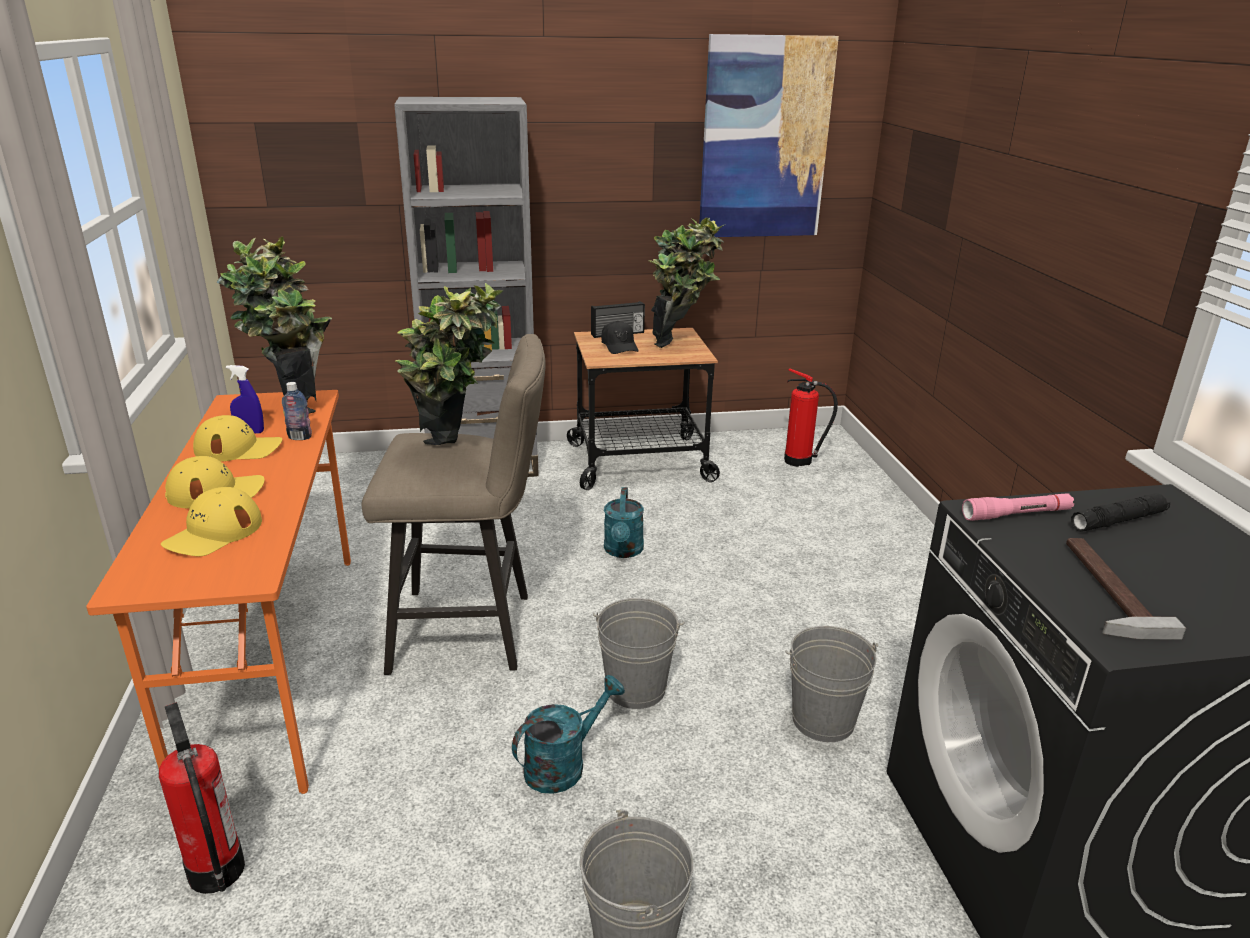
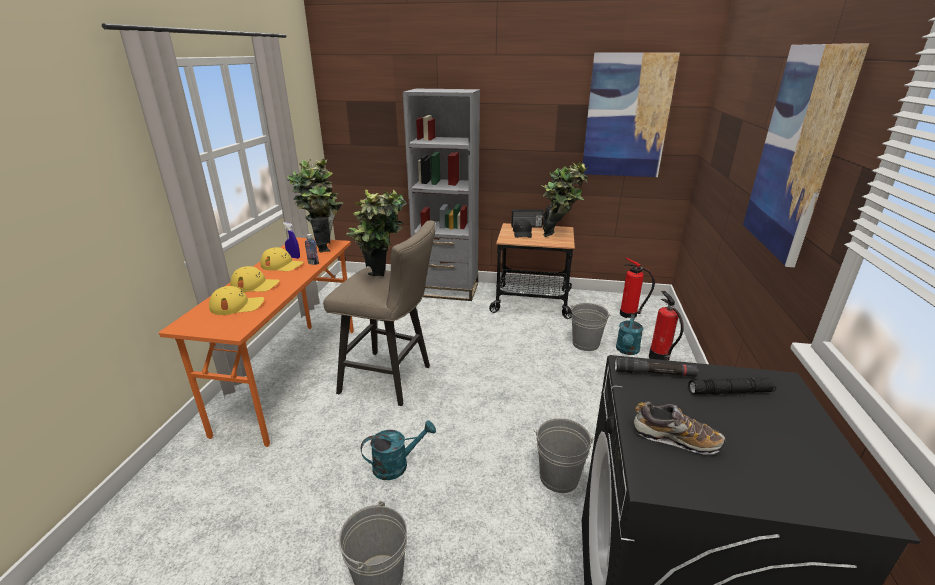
camera: 20 degrees right, 0 degrees up
fire extinguisher [159,702,245,894] -> fire extinguisher moved to [649,291,684,361]
yellow cap [161,487,262,556] -> yellow cap turned 150 degrees counterclockwise [209,286,264,315]
grey bucket [593,598,685,709] -> grey bucket moved to [571,303,611,351]
turquoise watering can [604,487,644,558] -> turquoise watering can moved to [616,314,643,355]
pink flashlight [962,493,1074,521] -> black flashlight [615,357,699,377]
hammer [1066,538,1186,640] -> shoe [634,401,725,455]
none -> picture [743,43,869,267]

